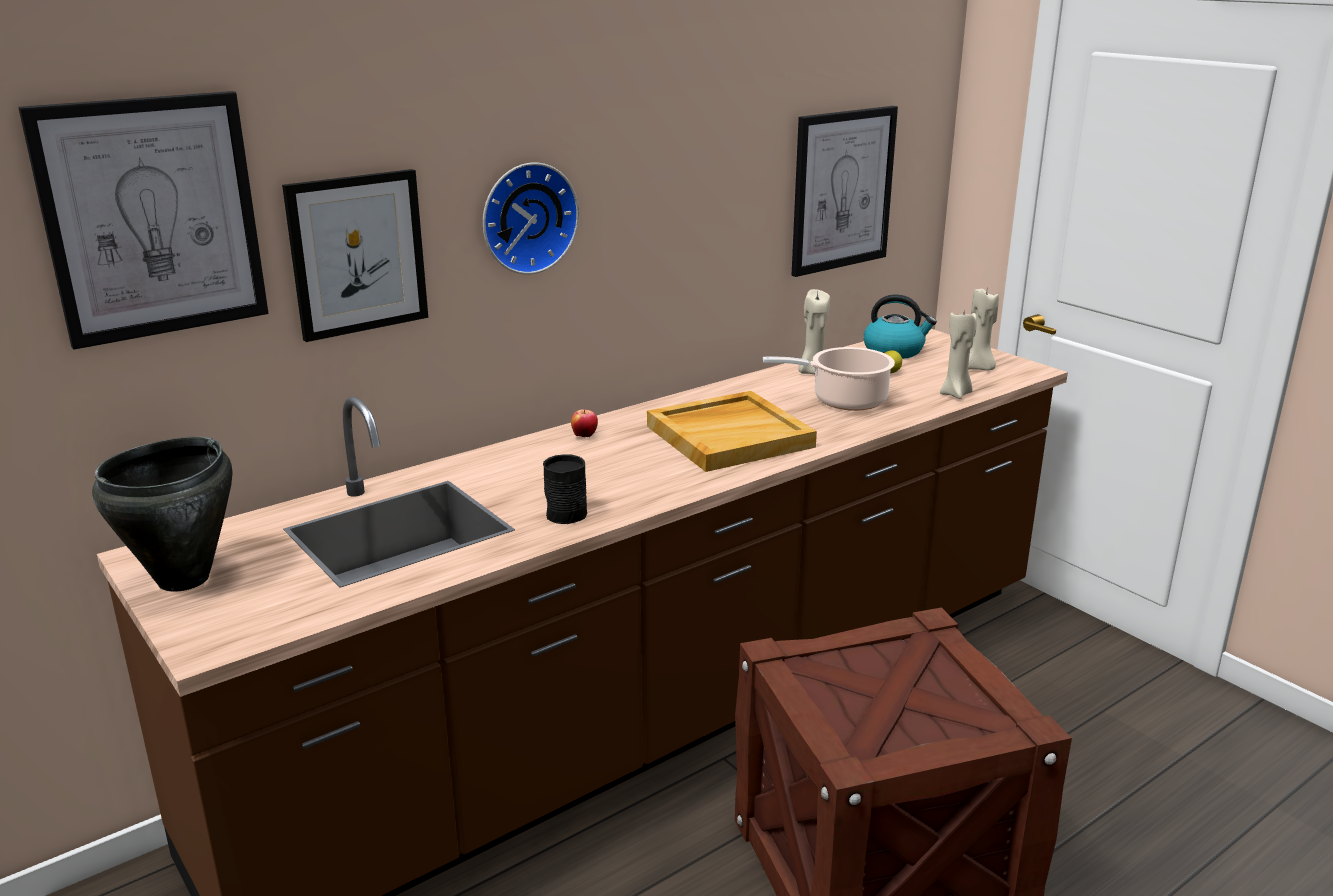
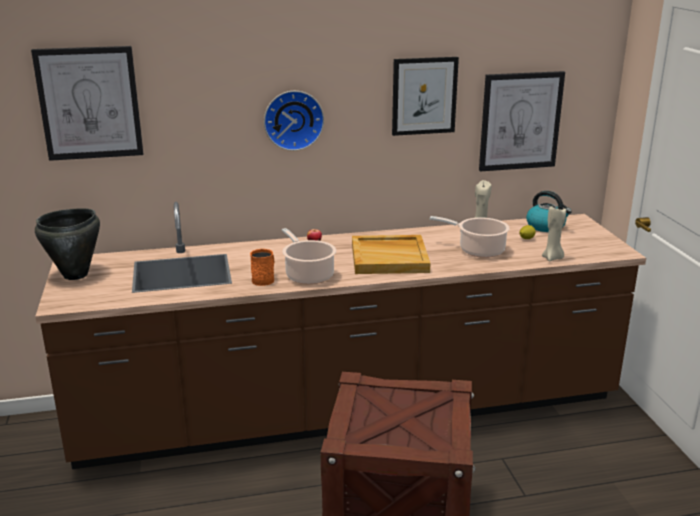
camera: 25 degrees right, 0 degrees up
picture [282,169,428,342] -> picture moved to [392,57,459,136]
black mug [543,455,587,524] -> orange mug [250,249,274,286]
beige candle [968,289,999,370] -> none
none -> cooking pot [282,228,336,284]

